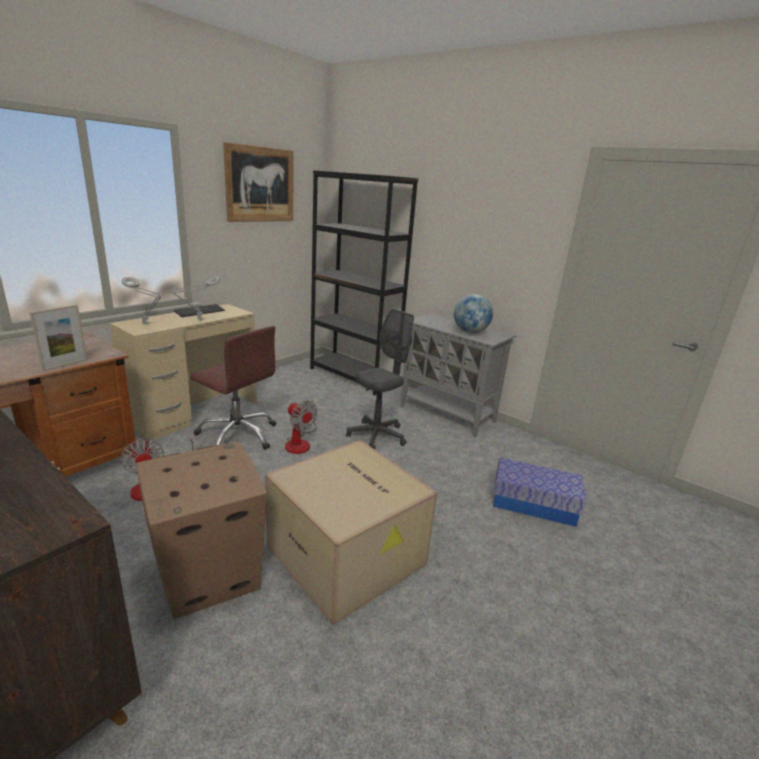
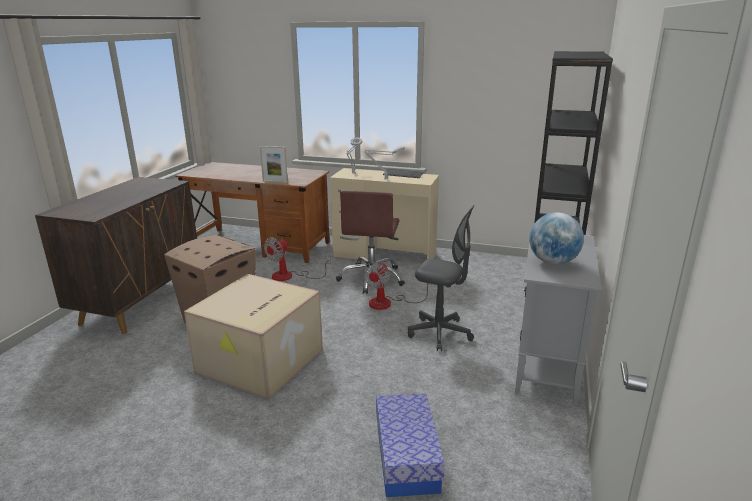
camera: 70 degrees right, 0 degrees up
picture [223,142,293,222] -> none

